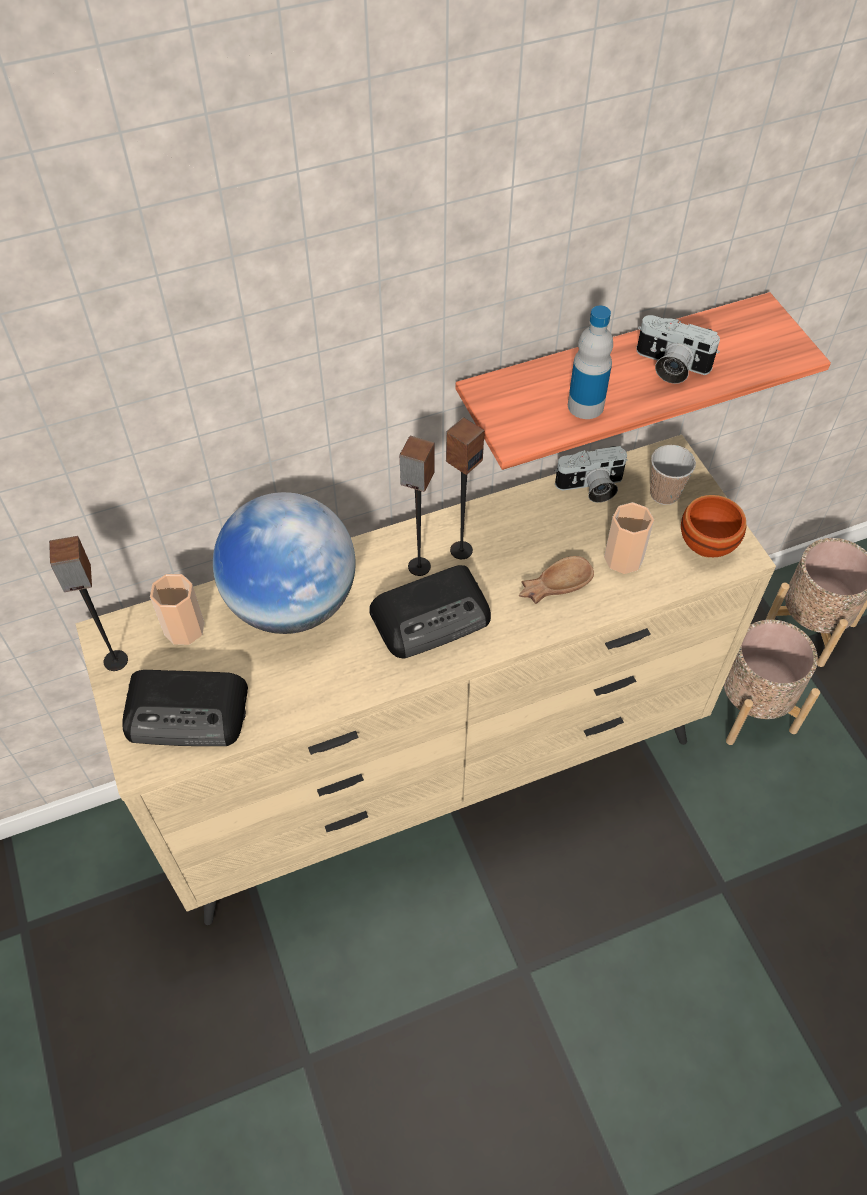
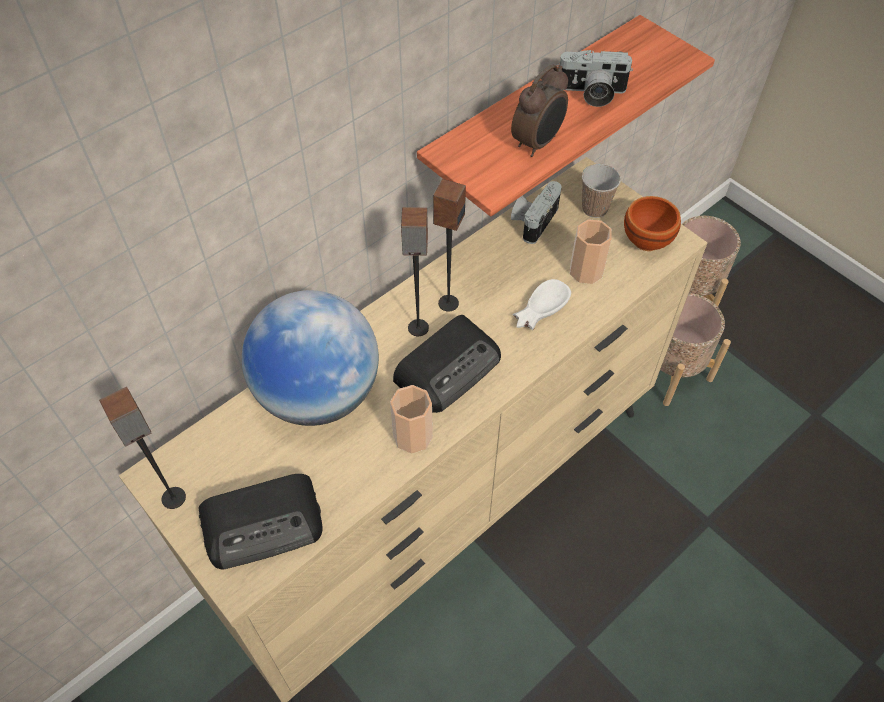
camera: 20 degrees left, 0 degrees up
cup [150,574,204,645] -> cup moved to [390,385,433,453]
brown bowl [519,556,594,604] -> white bowl [513,279,571,330]
camera [555,446,628,503] -> camera turned 150 degrees clockwise [511,181,561,244]
bottle [568,305,613,419] -> alarm clock [511,64,568,157]

